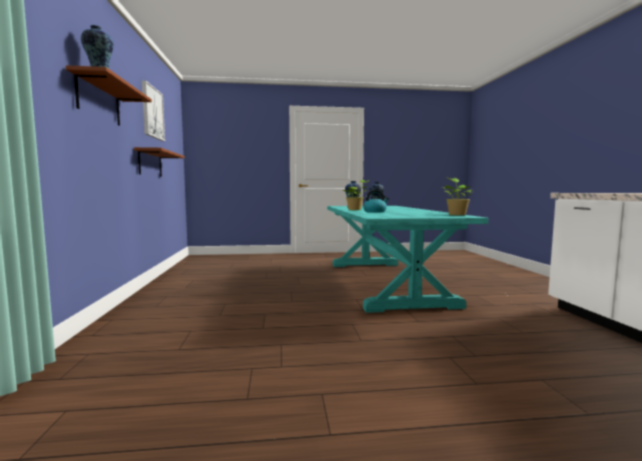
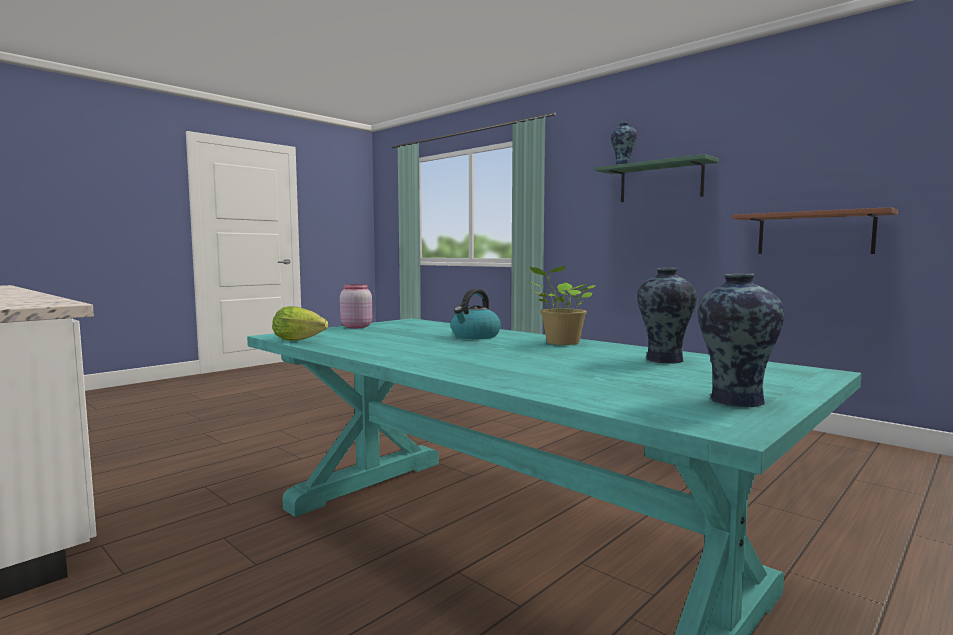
camera: 140 degrees right, 0 degrees up
brown shelf [66,65,152,126] -> green shelf [595,154,719,202]
picture [142,80,165,141] -> none
potted plant [442,178,472,215] -> lettuce [272,306,328,341]
none -> pink jar [340,284,372,328]

